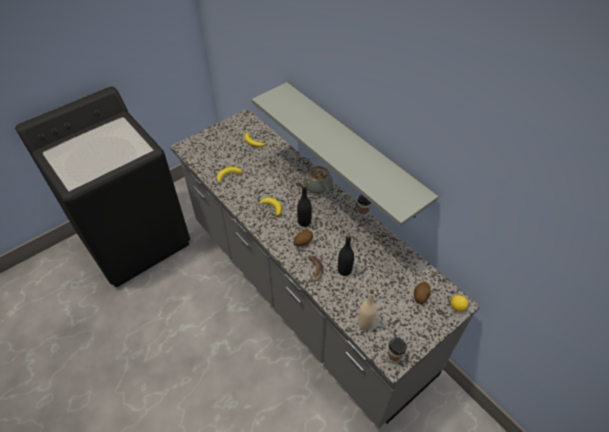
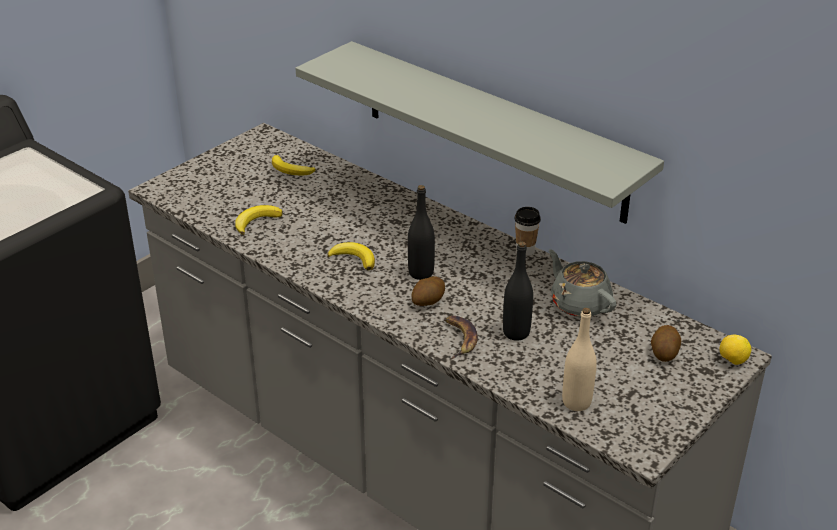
camera: 10 degrees left, 15 degrees down
grey teapot [304,157,333,194] -> grey teapot moved to [549,249,617,317]
cup [388,337,407,364] -> none

